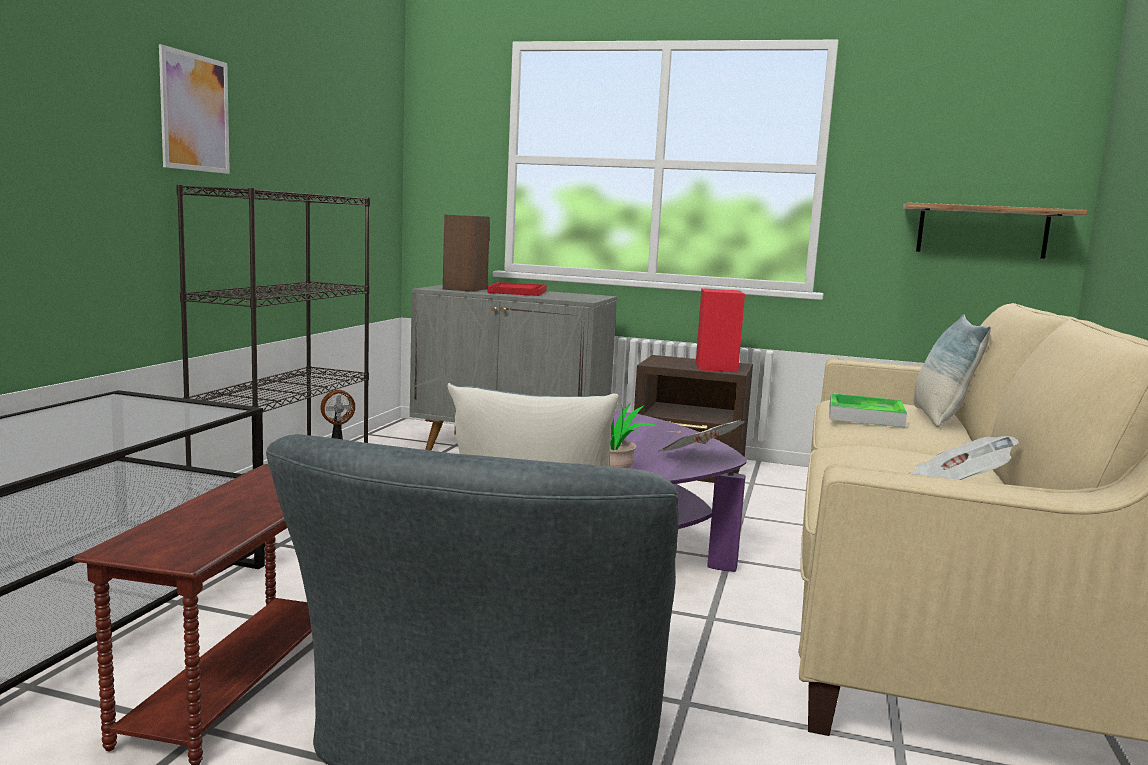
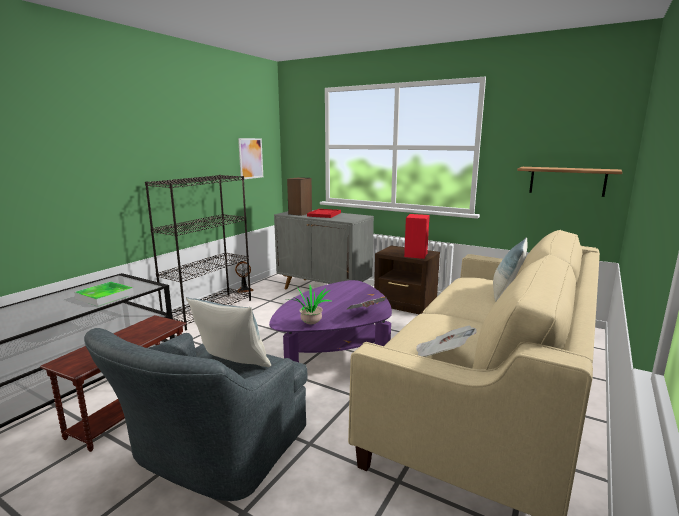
camera: 15 degrees right, 5 degrees up
picture [159,44,230,174] -> picture moved to [238,138,263,179]
tray [829,393,907,427] -> tray moved to [74,282,134,306]

